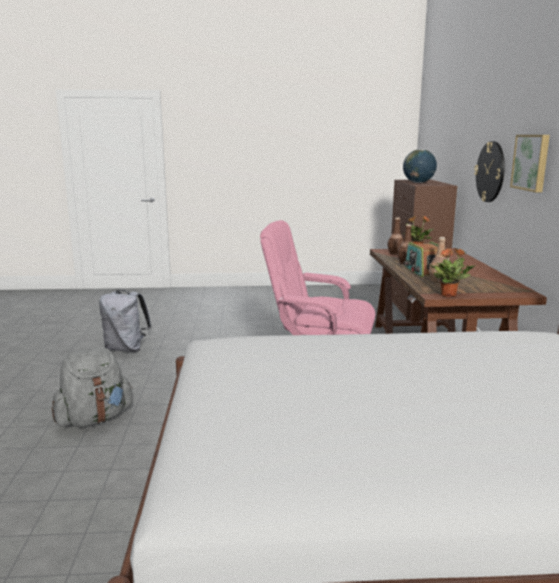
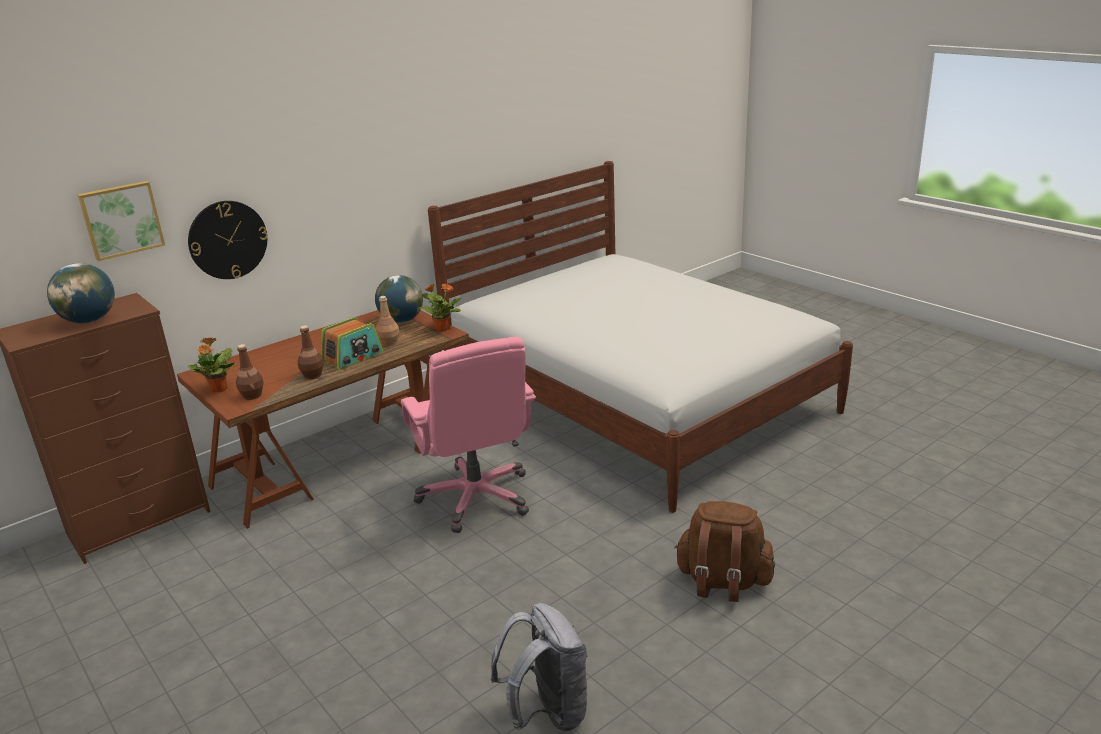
camera: 125 degrees left, 10 degrees up
grey backpack [52,347,133,427] -> brown backpack [675,501,775,602]
picture [510,135,550,192] -> picture moved to [77,181,165,261]
none -> globe [375,275,423,323]

